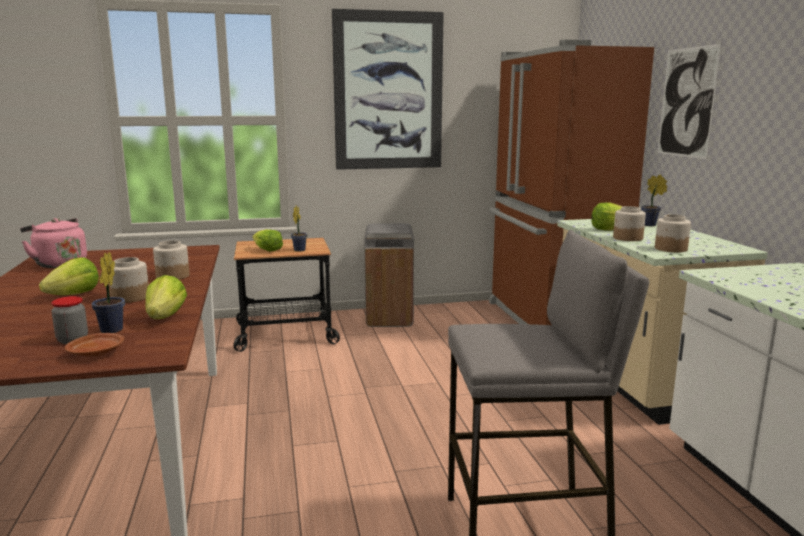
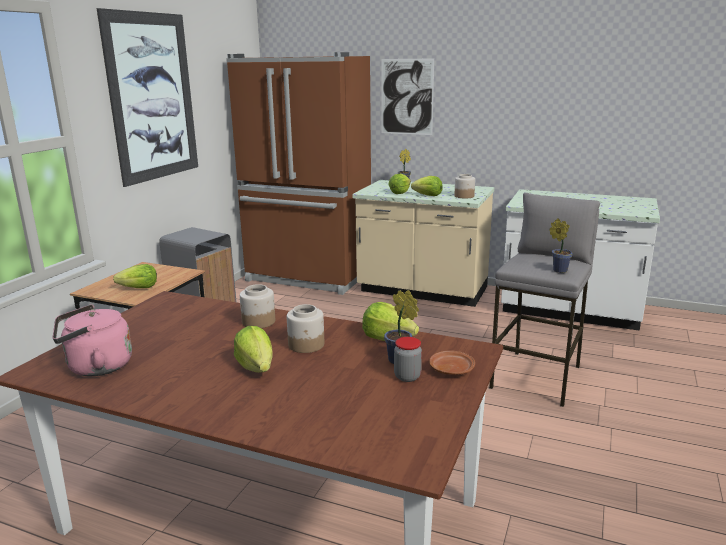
camera: 55 degrees left, 5 degrees up
potted plant [291,205,307,252] -> potted plant moved to [549,219,573,273]
jar [613,206,646,241] -> lettuce [411,176,442,196]

